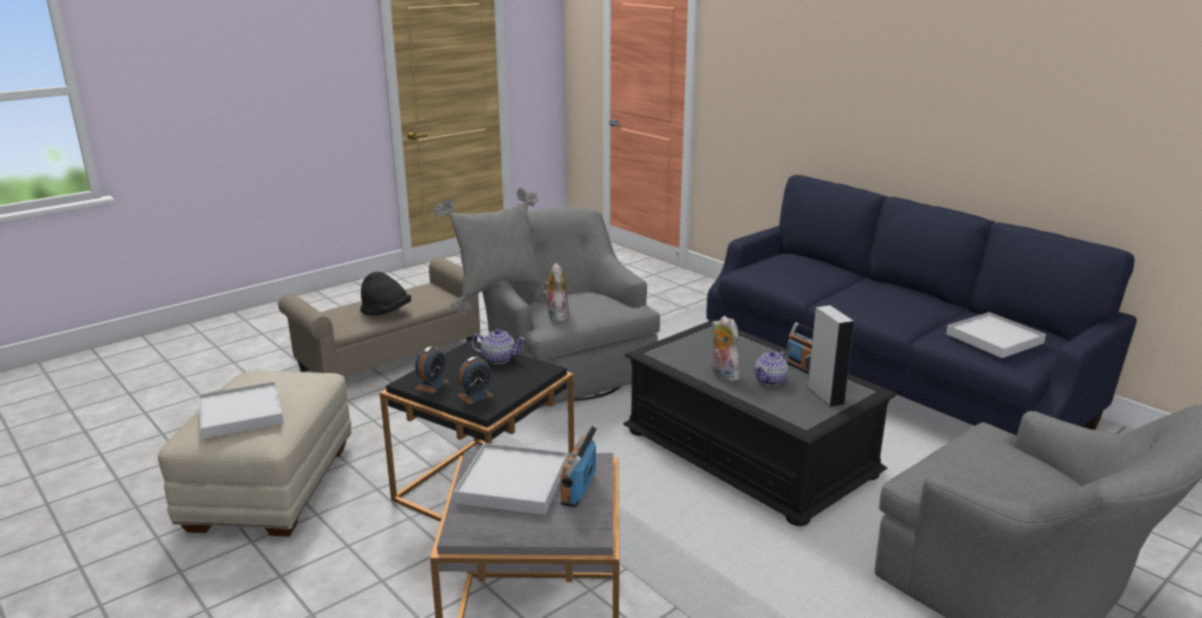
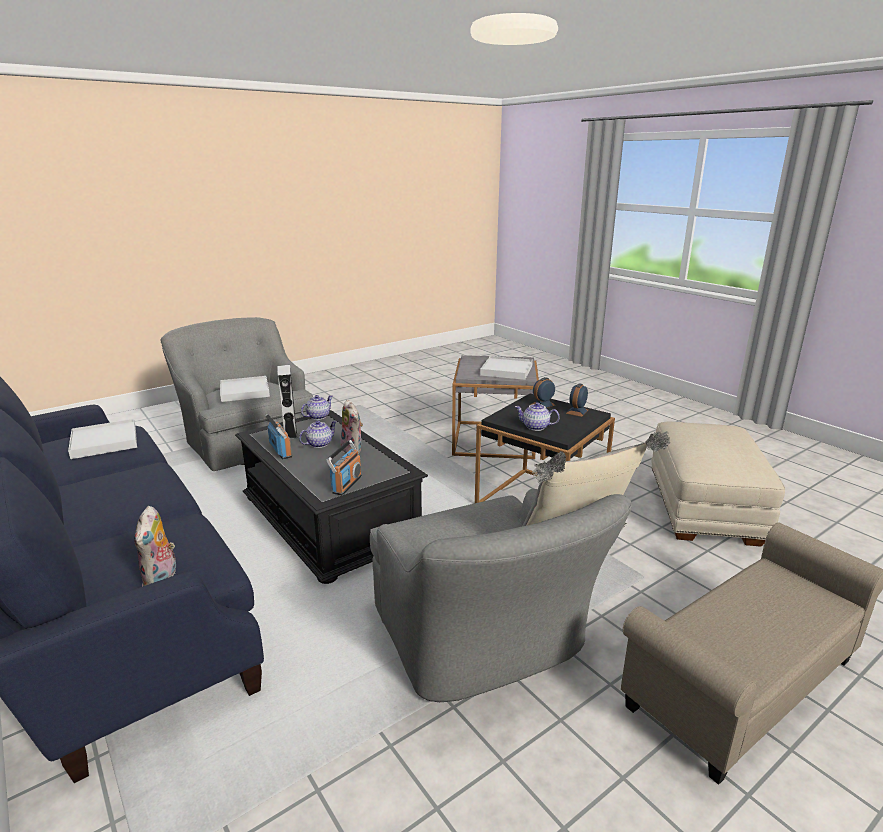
camera: 175 degrees left, 0 degrees up
white tray [199,381,283,439] -> white tray moved to [220,376,270,402]
black hat [360,272,411,316] -> none
plush toy [543,263,569,322] -> plush toy moved to [134,506,176,587]
radio [560,424,598,507] -> radio moved to [326,440,362,495]
none -> teapot [301,395,333,420]

